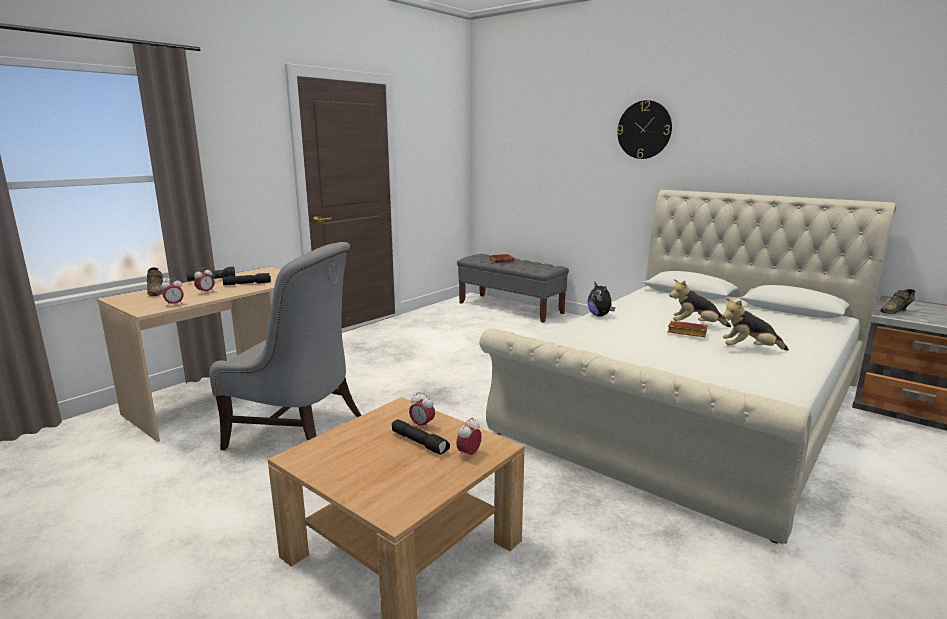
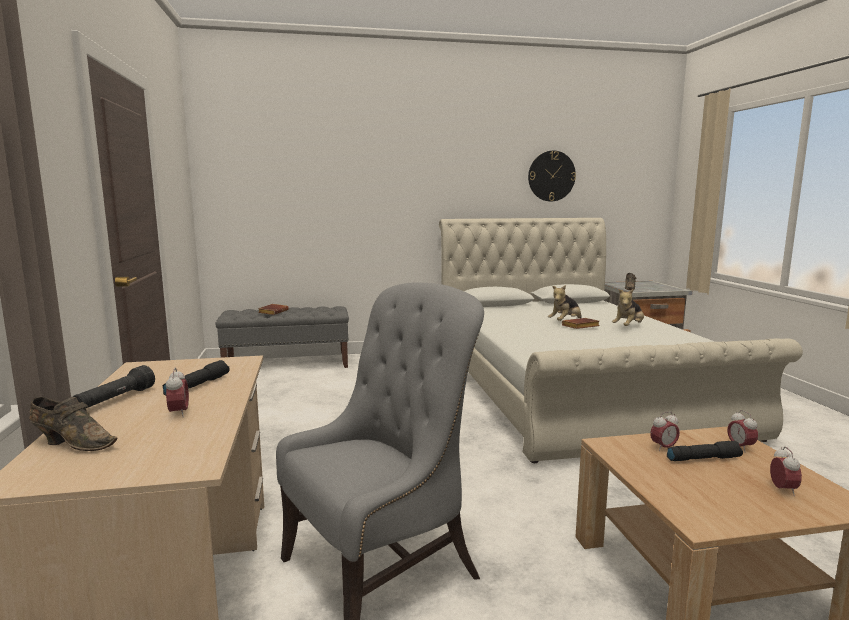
camera: 50 degrees left, 5 degrees down
alarm clock [161,278,184,307] -> alarm clock moved to [770,447,802,496]
plush toy [588,281,615,317] -> none
wall clock [617,100,672,159] -> wall clock moved to [528,151,576,201]

